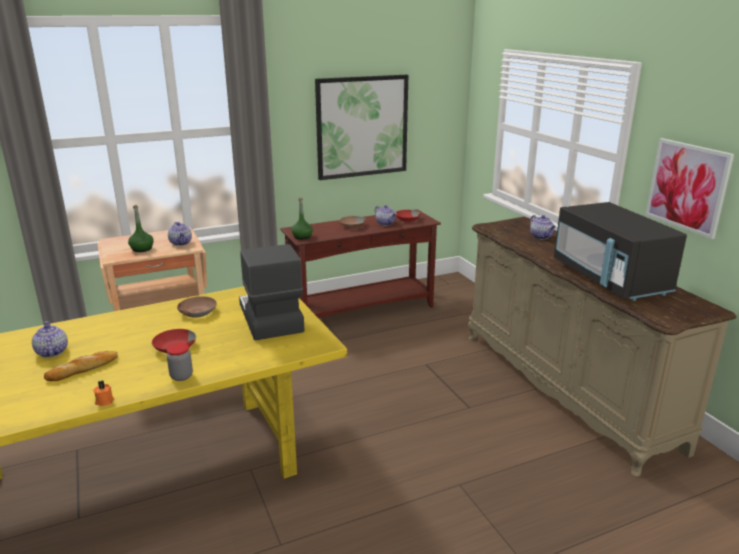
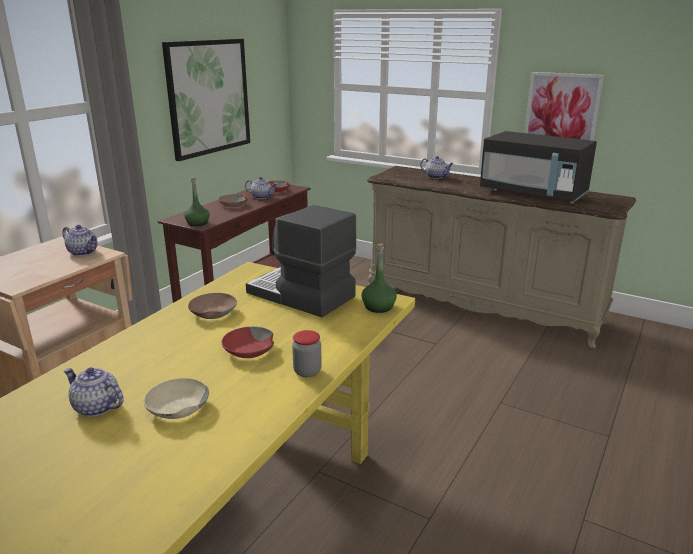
camera: 35 degrees left, 0 degrees up
bread [44,351,118,381] -> beige bowl [144,378,209,419]
orange candle [93,381,114,406] -> none
green bottle [128,205,154,252] -> green bottle moved to [361,243,397,313]

